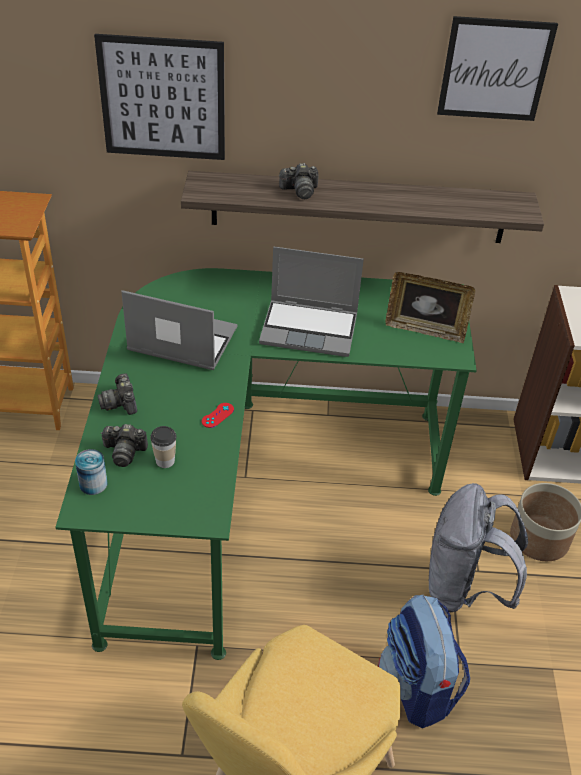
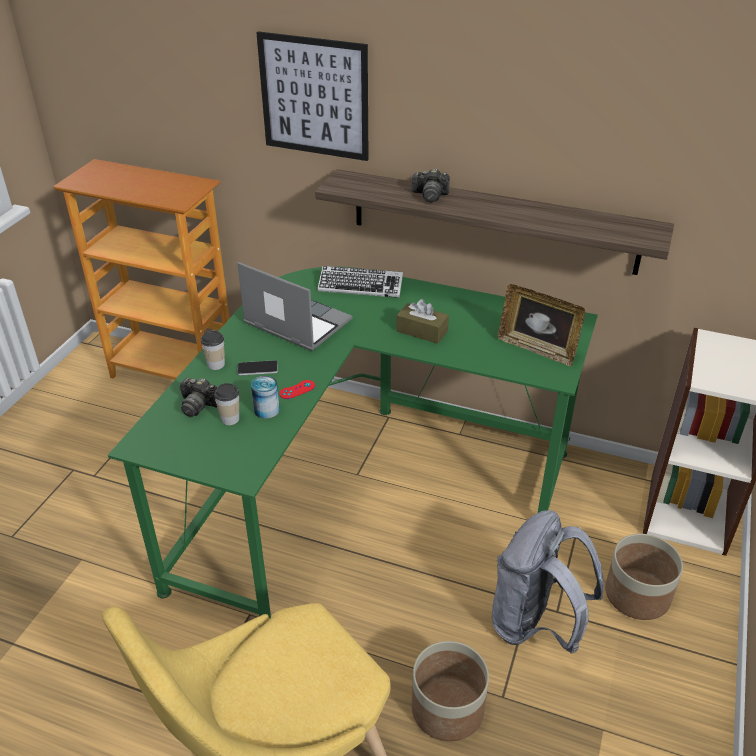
camera: 20 degrees right, 5 degrees down
can [75,449,108,495] -> can moved to [251,376,280,419]
camera [97,373,137,415] -> cup [201,331,225,370]
laptop [259,247,364,357] -> brown tissue box [396,299,449,344]
backpack [378,594,470,728] -> planter [412,641,489,742]
picture [437,16,558,121] -> none
none -> phone [237,360,278,376]
none -> keyboard [318,266,403,298]

